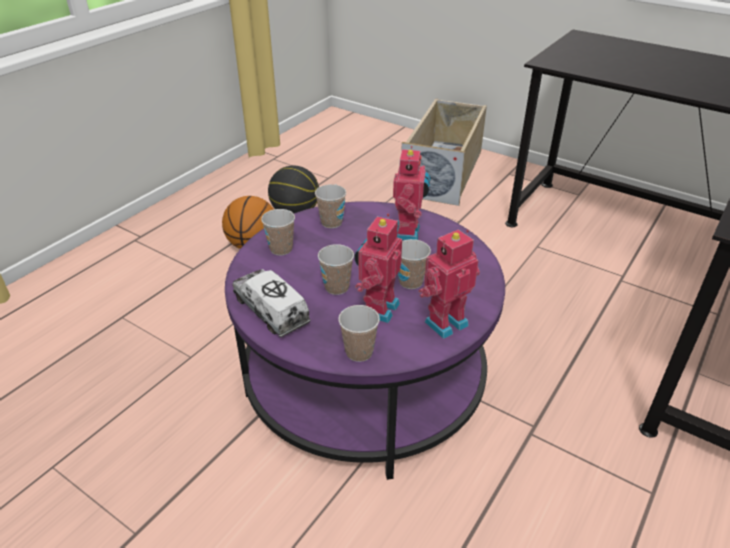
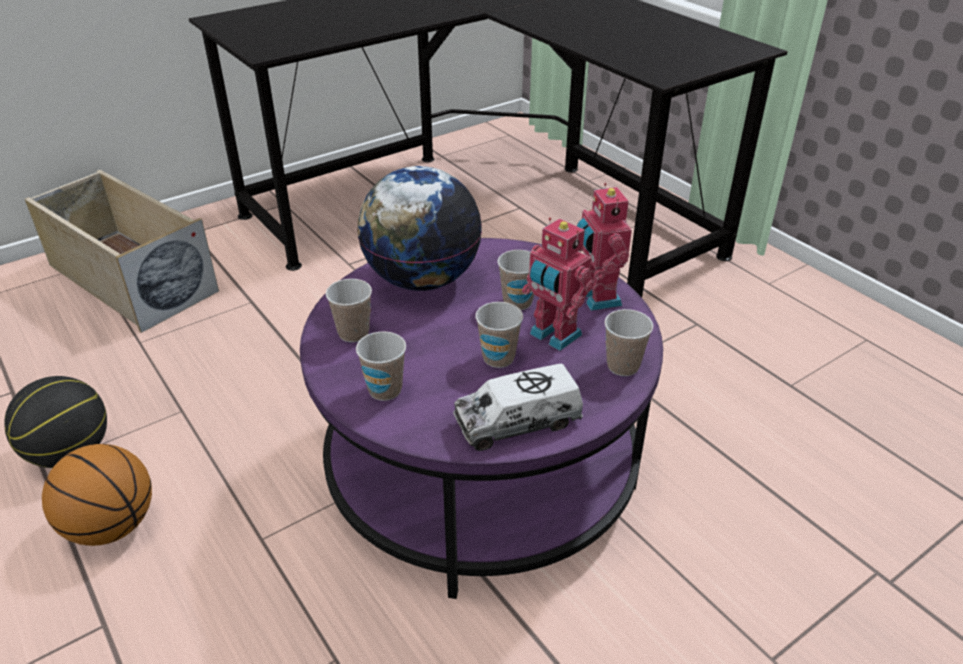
camera: 70 degrees left, 0 degrees up
toy robot [393,146,430,241] -> globe [357,166,482,291]

